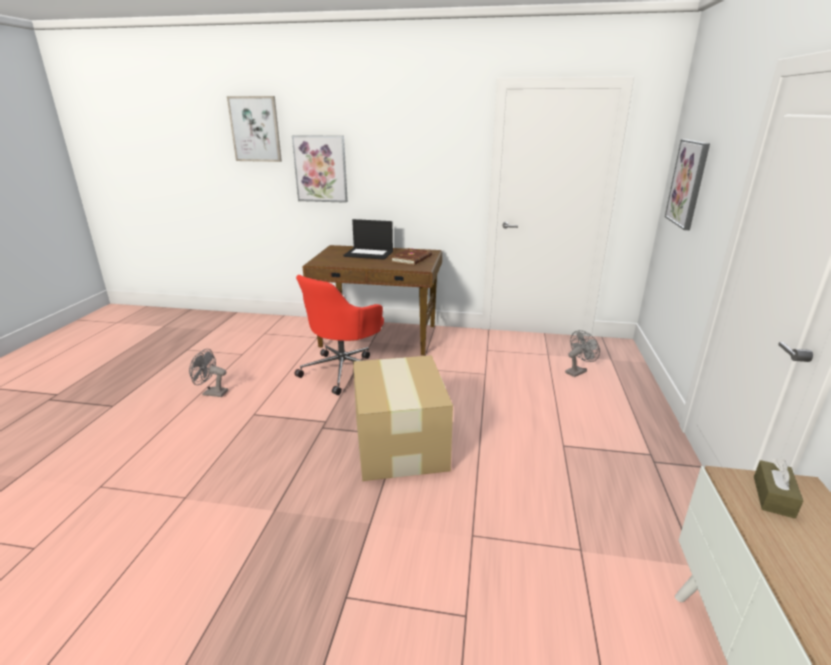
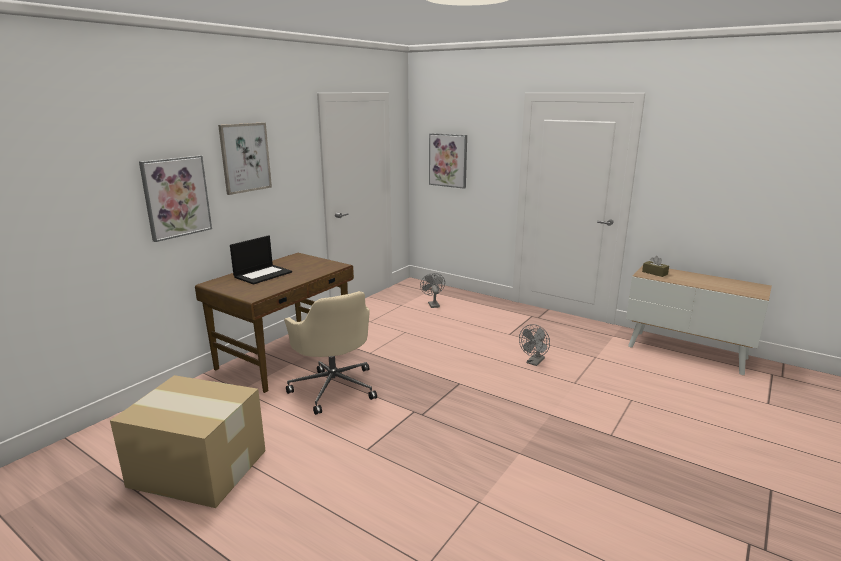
camera: 65 degrees left, 5 degrees down
grey fan [189,349,228,397] -> grey fan moved to [519,324,550,366]
picture [227,96,282,162] -> picture moved to [218,122,272,195]
red office chair [295,275,384,395] -> beige office chair [284,291,377,415]
cardboard box [353,355,453,481] -> cardboard box moved to [110,375,266,508]
brown book [391,248,432,265] -> none

